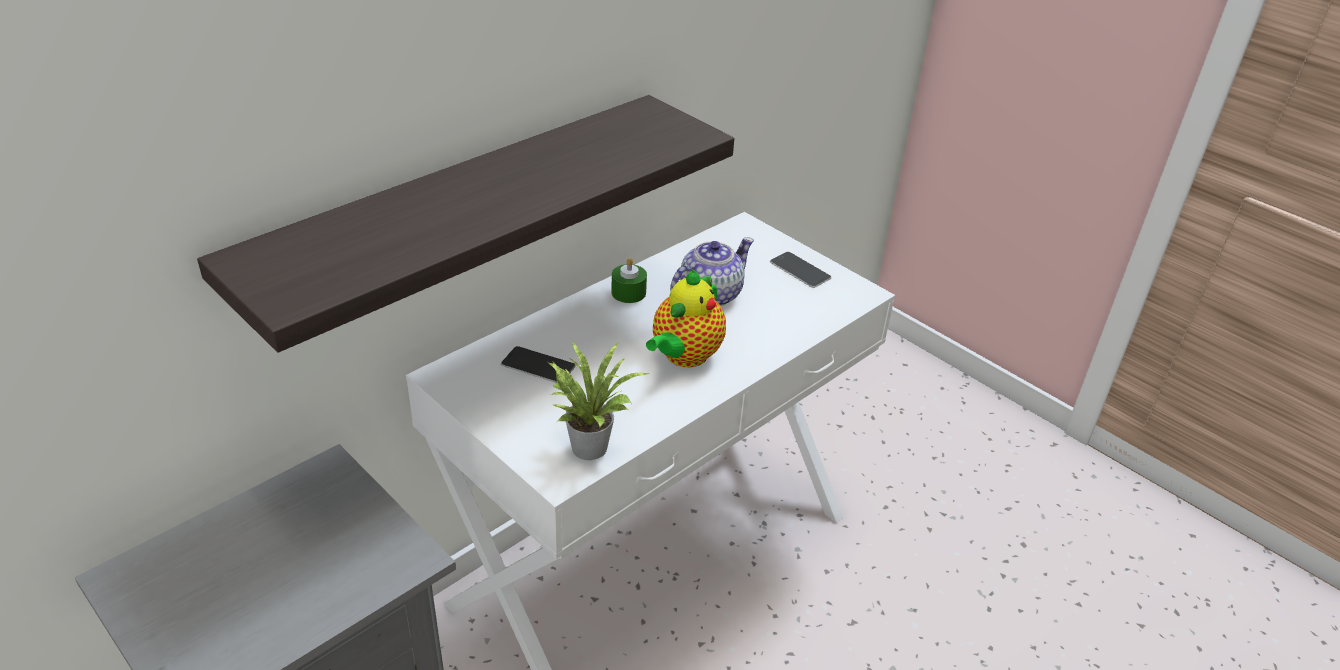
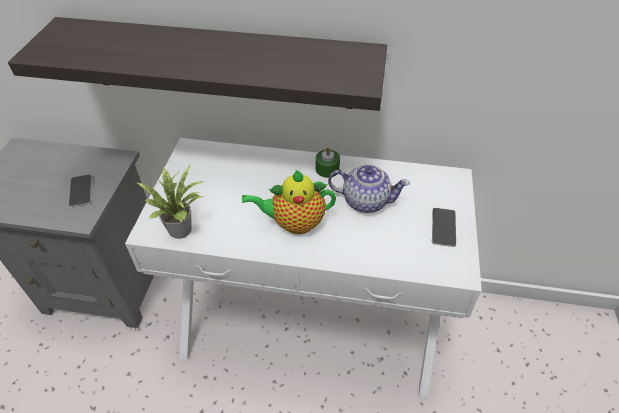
camera: 55 degrees right, 10 degrees up
phone [501,346,576,383] -> phone moved to [69,174,92,207]

